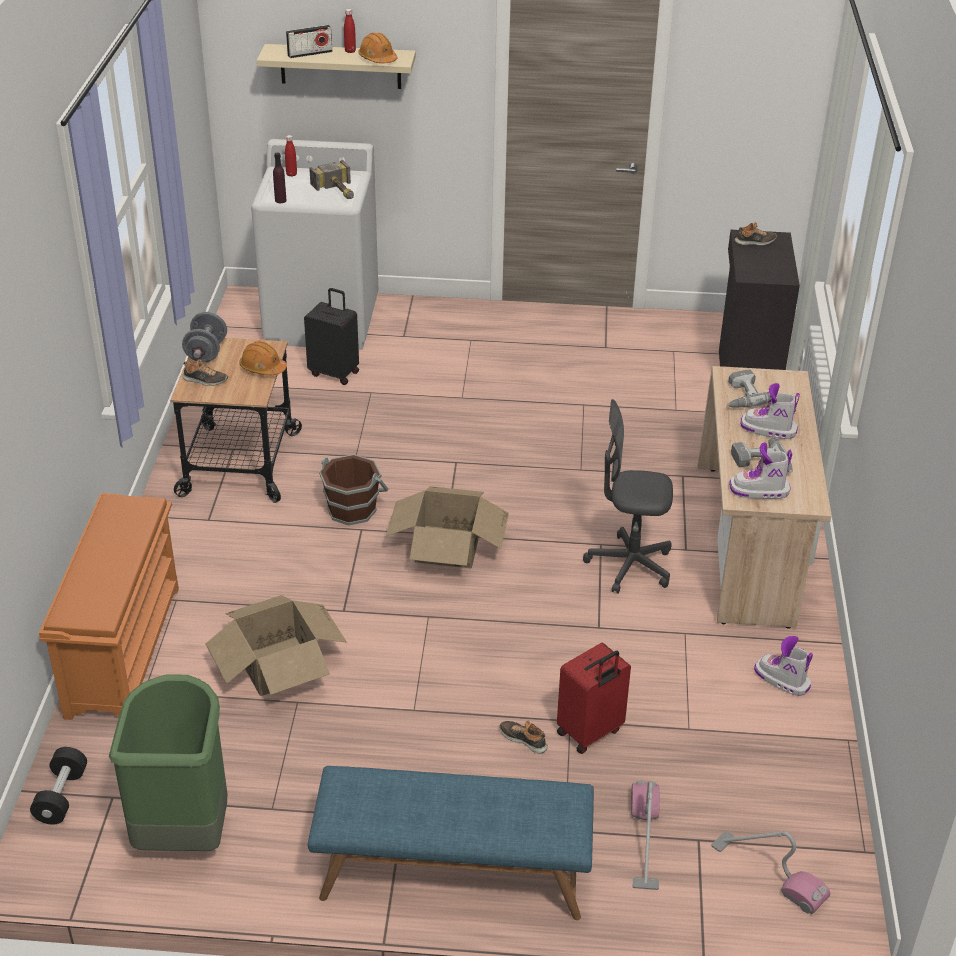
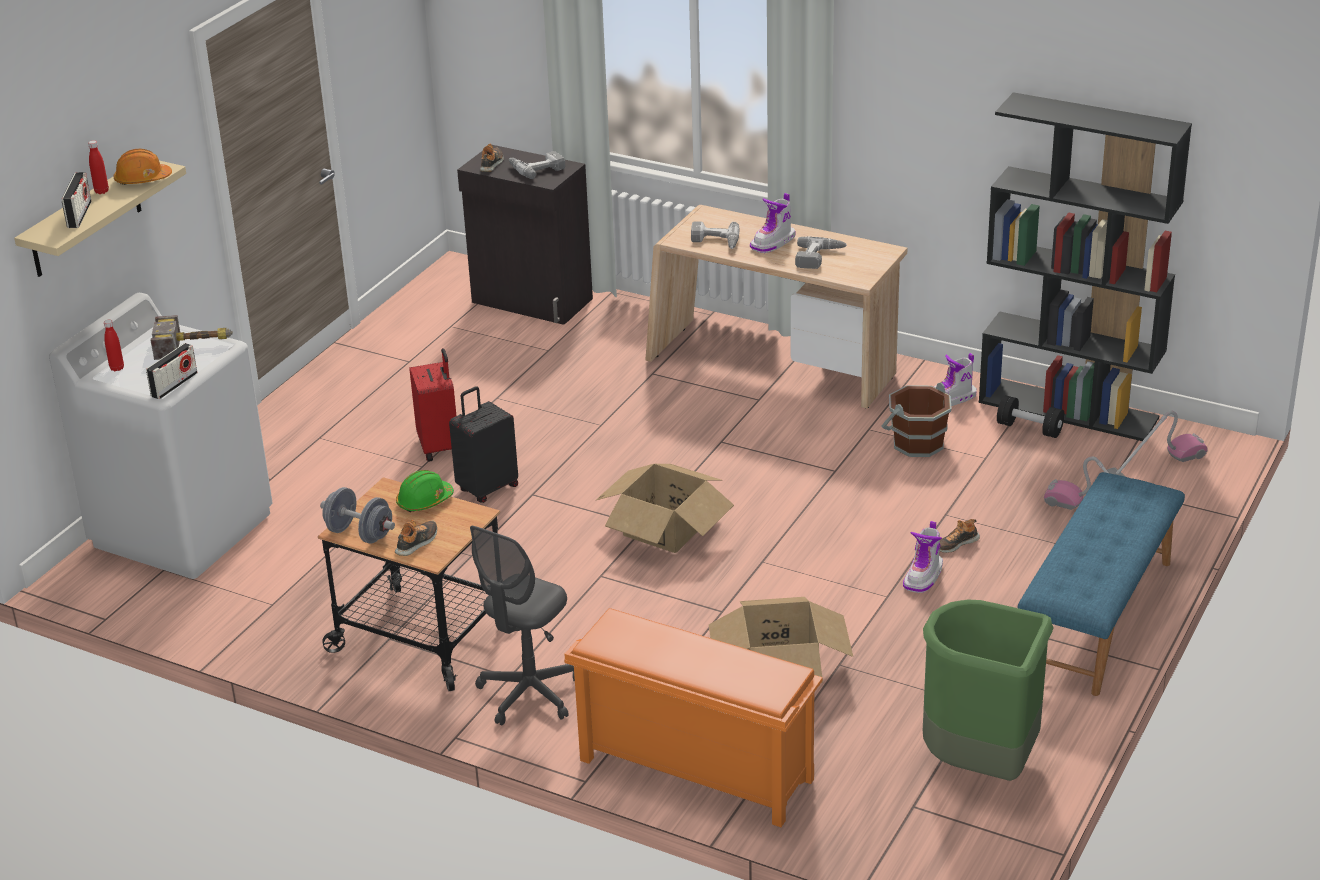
camera: 65 degrees left, 5 degrees down
black dumbbell [30,747,87,824] -> black dumbbell moved to [997,395,1064,438]
orange hard hat [239,341,287,376] -> green hard hat [396,470,454,512]
purple bottle [273,152,287,203] -> radio [146,343,197,399]
black suitcase [304,288,359,385] -> black suitcase moved to [449,386,518,503]
brown bucket [319,454,388,526] -> brown bucket moved to [881,382,952,457]
red suitcase [557,643,631,754] -> red suitcase moved to [409,348,456,462]
grey office chair [583,399,673,594] -> grey office chair moved to [470,526,575,726]
boot [729,442,792,499] -> boot moved to [903,521,943,593]
none -> power drill [509,151,565,179]
none -> black bookcase [979,92,1192,441]

